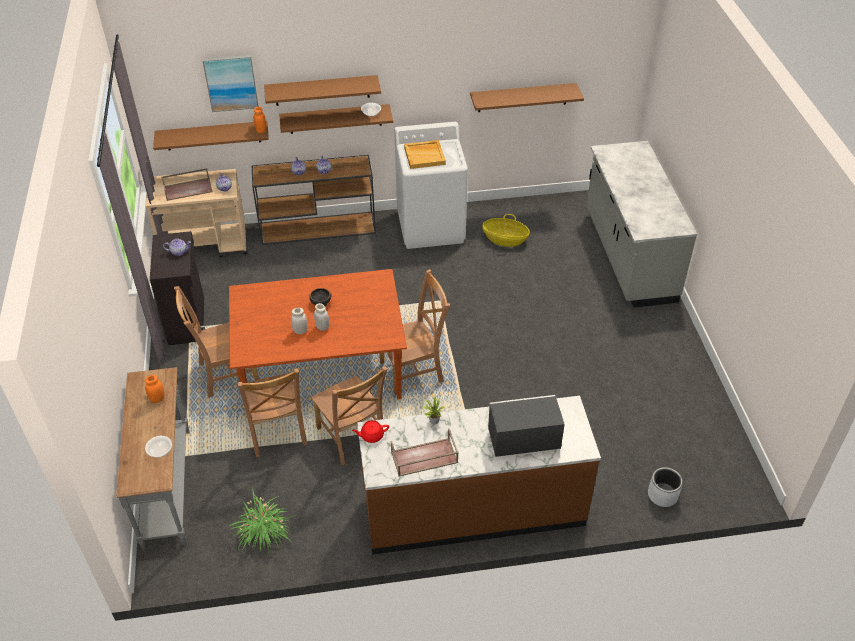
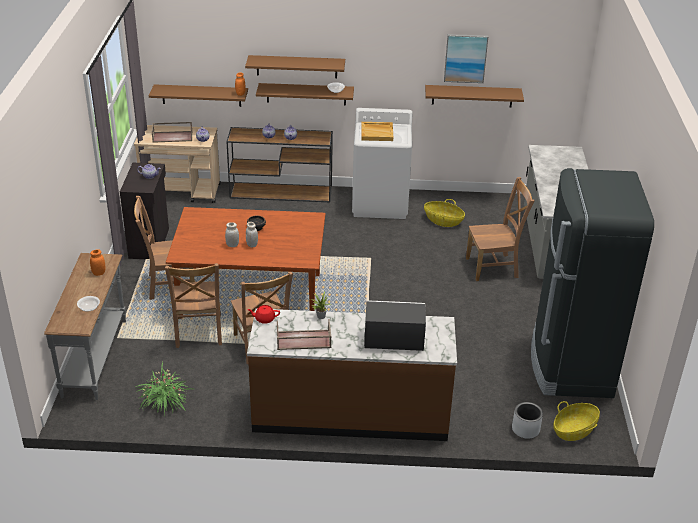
camera: 10 degrees right, 10 degrees down
picture [202,55,259,112] -> picture moved to [444,34,488,83]
brown chair [379,269,450,395] -> brown chair moved to [466,177,534,281]
none -> black fridge [531,168,654,398]
none -> basket [553,401,600,441]

